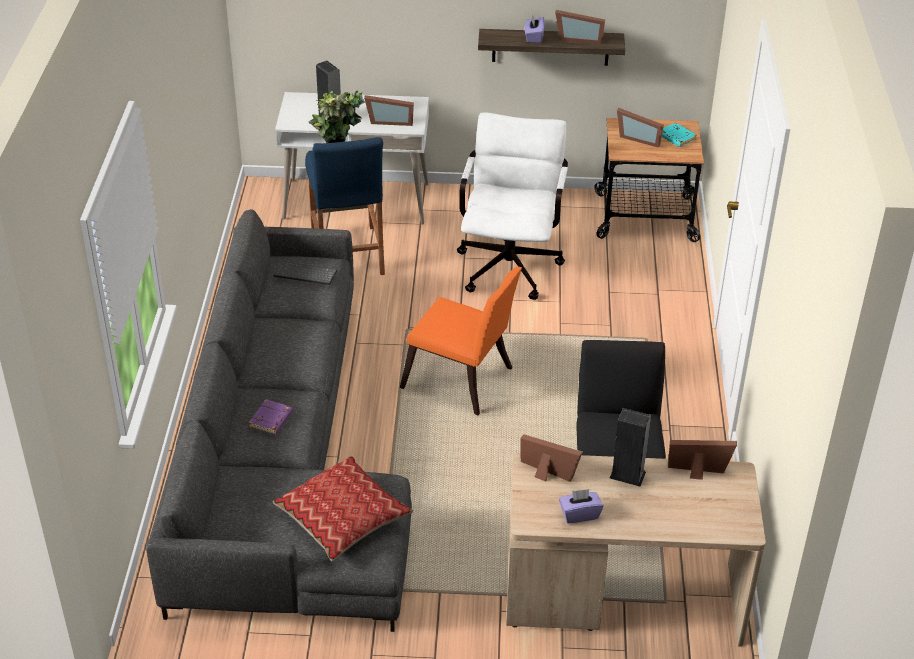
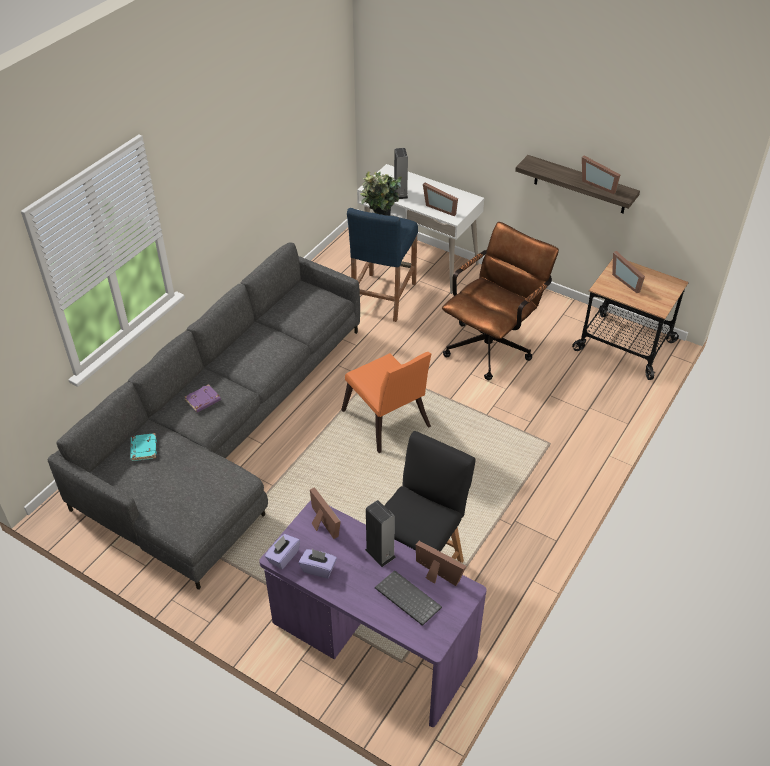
camera: 30 degrees right, 5 degrees up
pillow [272,456,413,562] -> none
keyboard [274,261,337,285] -> keyboard moved to [375,570,442,626]
white office chair [457,112,568,300] -> brown office chair [442,222,559,380]
beige desk [506,453,766,647] -> purple desk [259,500,487,727]
purple tissue box [525,15,545,43] -> purple tissue box moved to [265,534,300,569]
turquoise book [662,122,697,147] -> turquoise book moved to [130,433,157,461]

